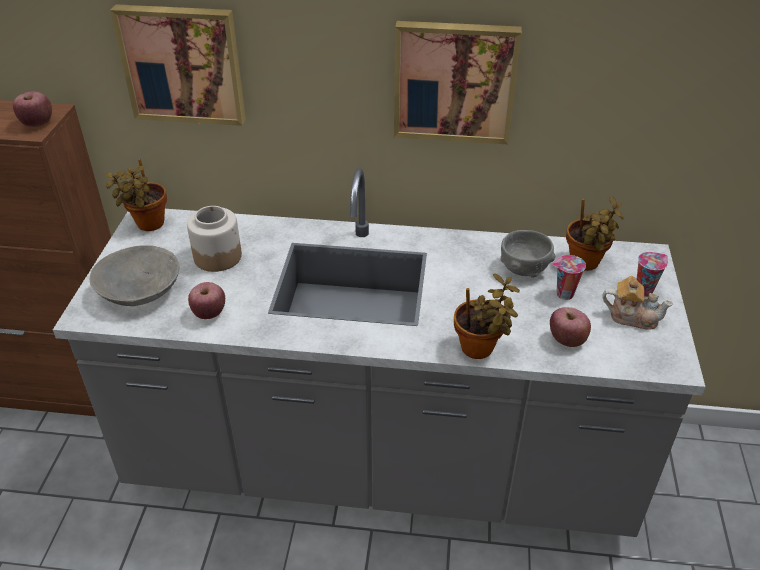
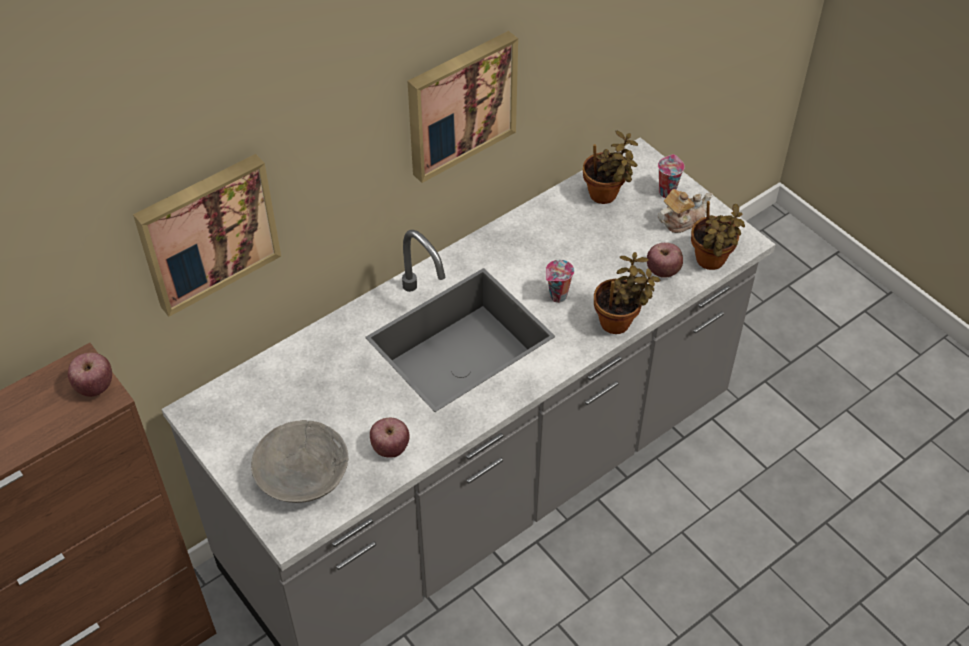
camera: 45 degrees left, 10 degrees up
potted plant [106,159,167,231] -> potted plant moved to [691,201,745,270]
jar [187,206,242,272] -> none
grey bowl [500,230,555,277] -> none
cup [552,255,586,300] -> cup moved to [546,260,574,303]

